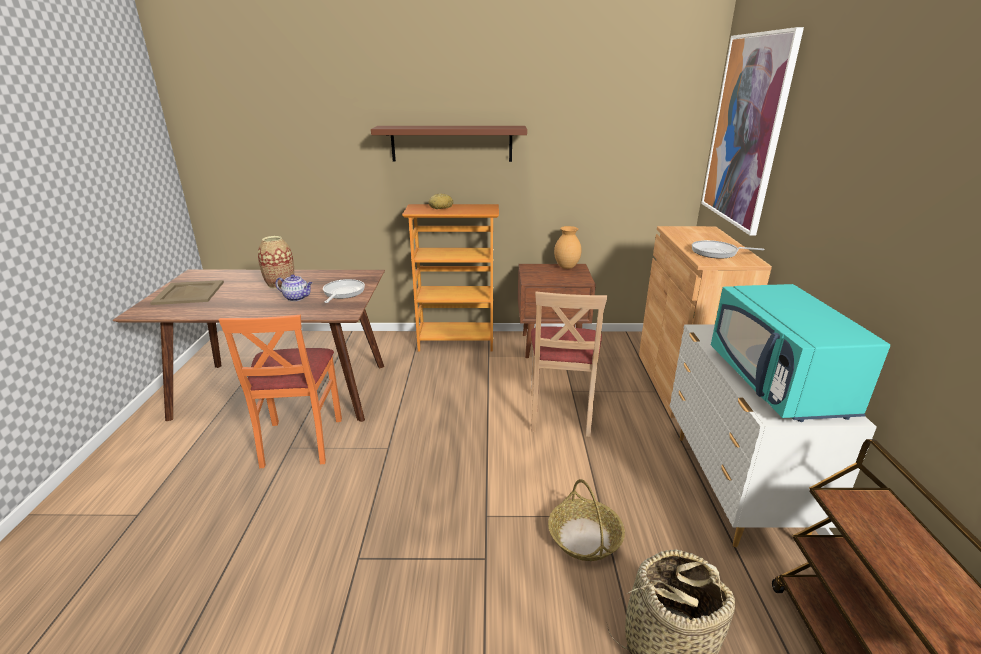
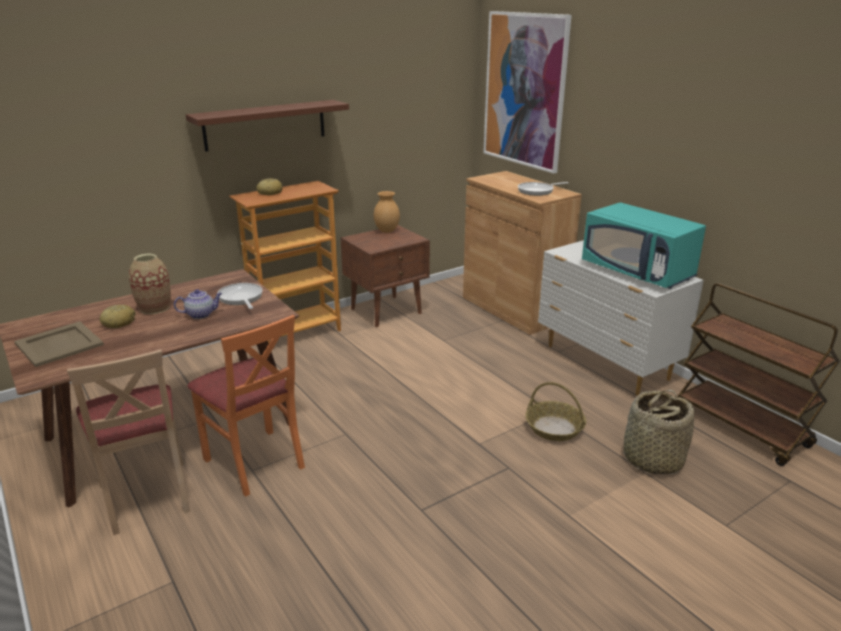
camera: 35 degrees left, 0 degrees up
beige chair [531,291,607,437] -> beige chair moved to [67,349,190,535]
none -> bread [99,305,136,328]

